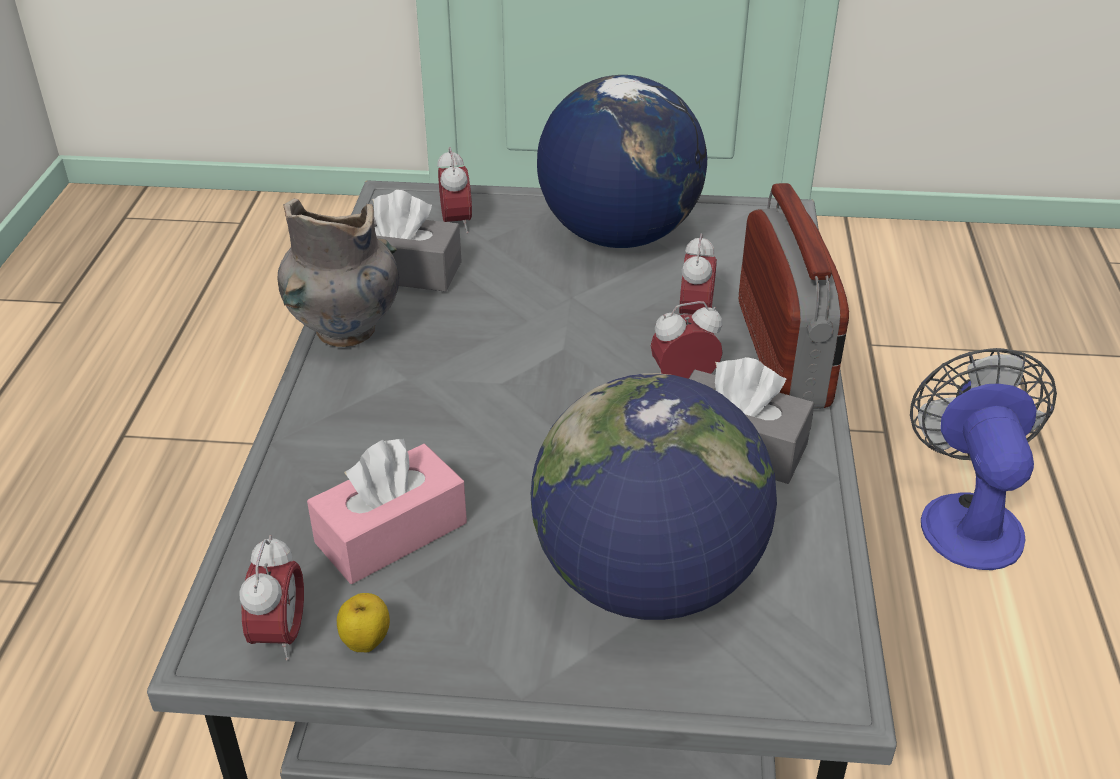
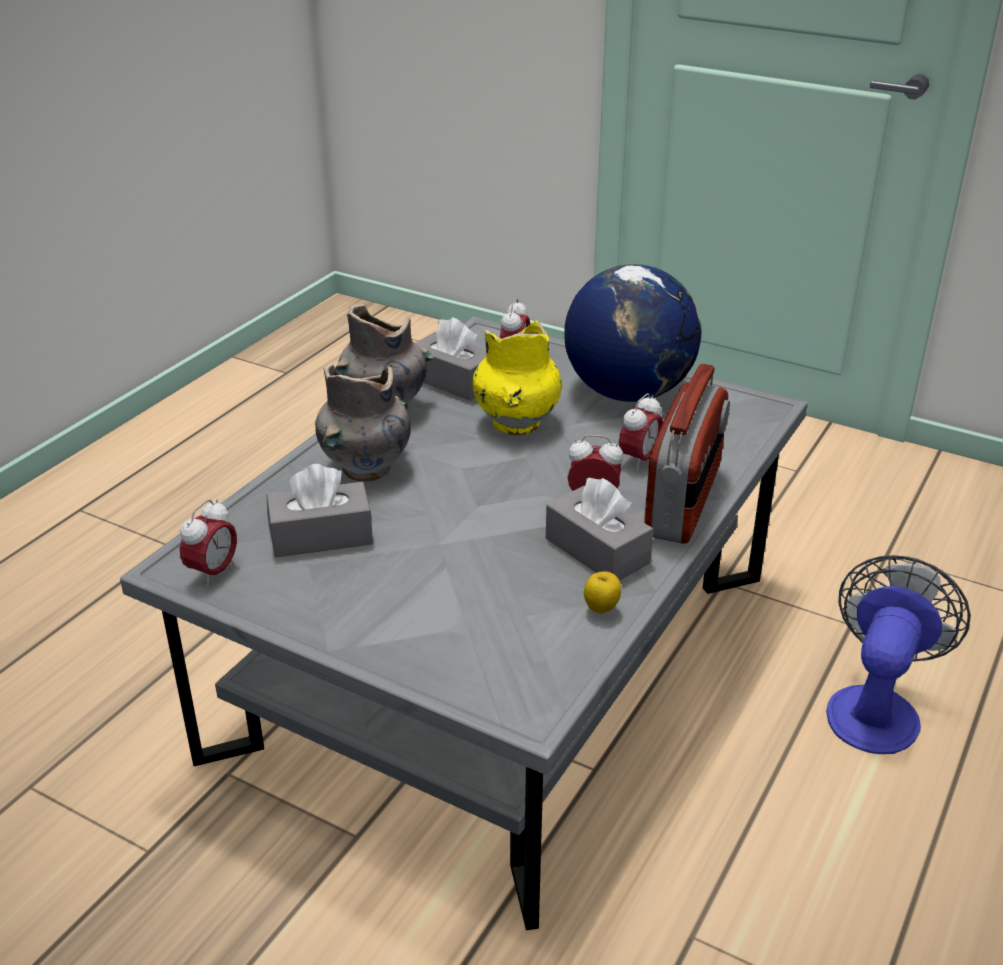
camera: 25 degrees right, 5 degrees down
pink tissue box [307,438,467,584] -> grey tissue box [267,464,373,557]
apple [337,593,390,653] -> apple moved to [584,571,621,613]
globe [531,373,777,620] -> none
none -> grey vase [315,364,411,482]
none -> yellow vase [473,321,562,435]

